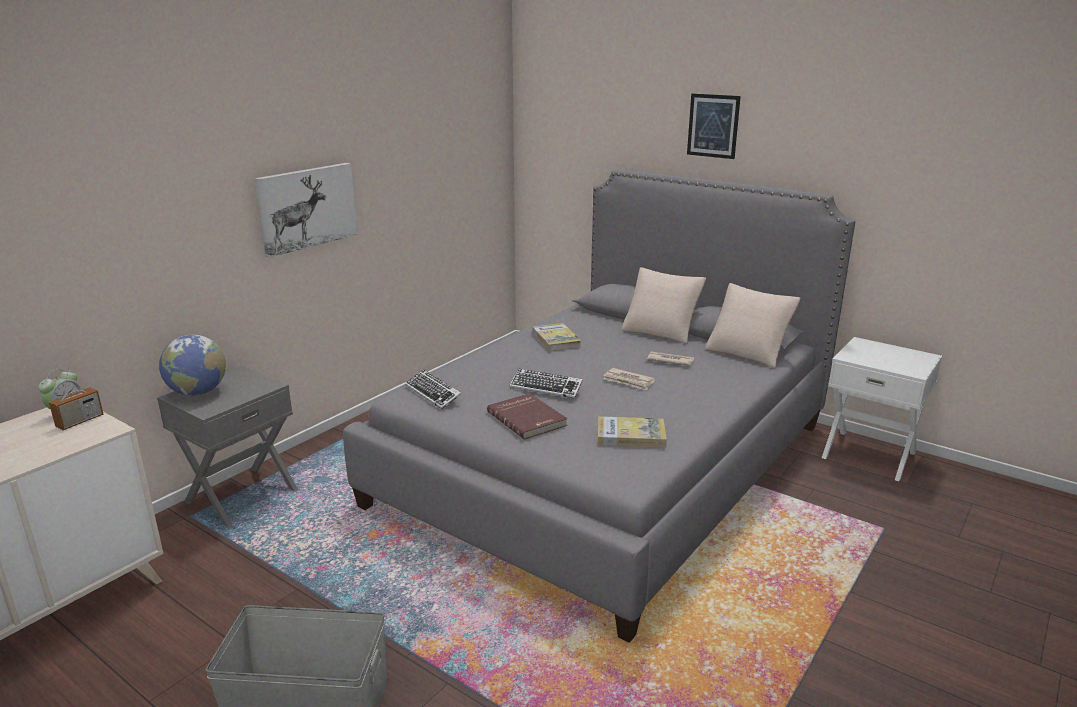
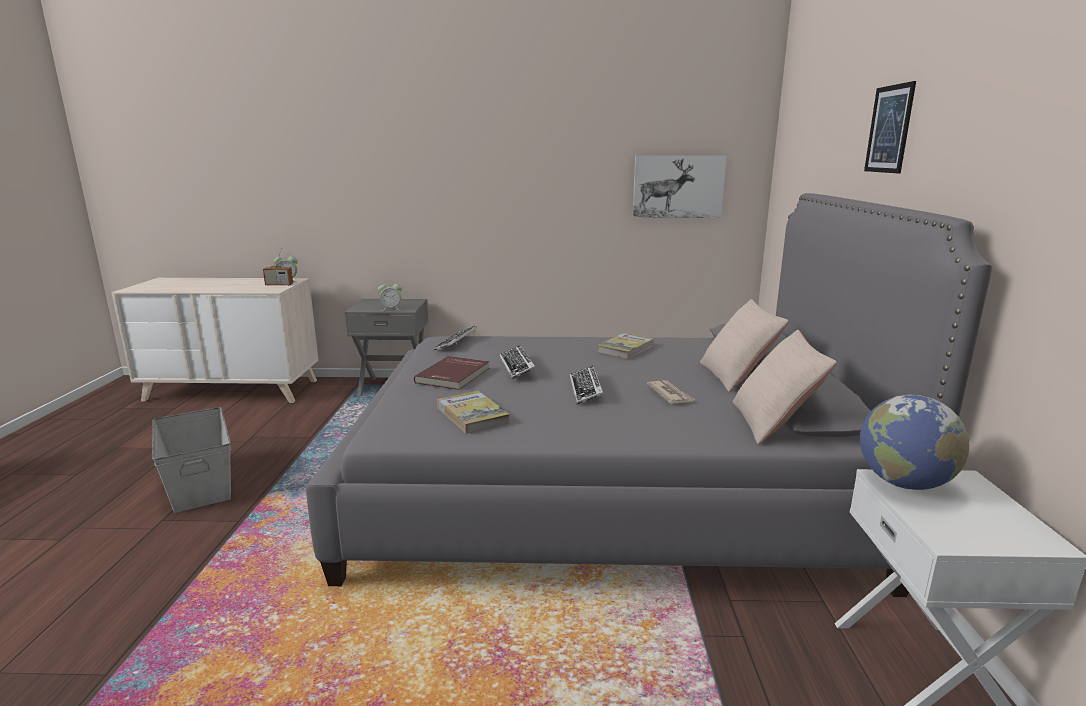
camera: 55 degrees right, 5 degrees down
globe [159,335,226,396] -> globe moved to [860,395,969,490]
picture [254,163,358,258] -> picture moved to [633,155,727,218]
newspaper [603,368,655,391] -> keyboard [570,366,604,404]
none -> alarm clock [378,280,402,311]

